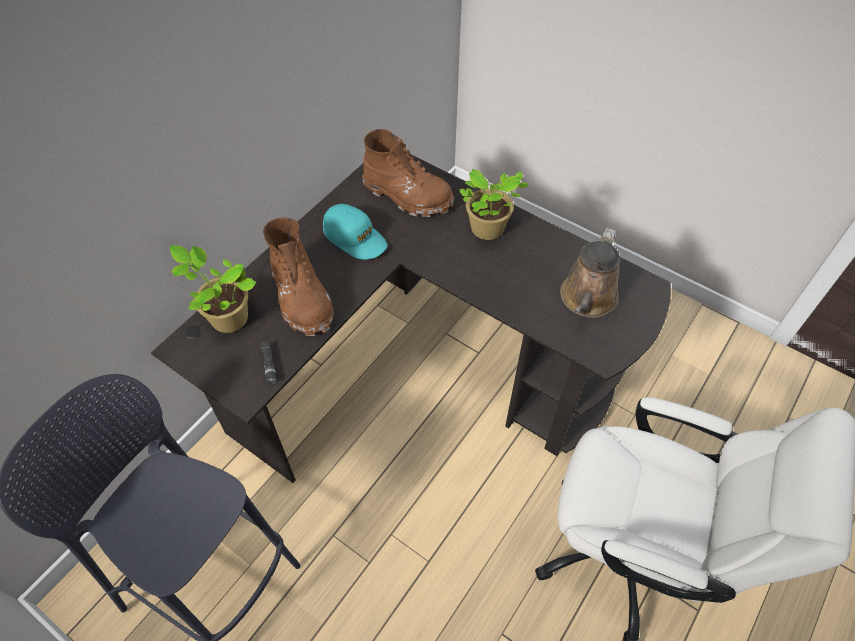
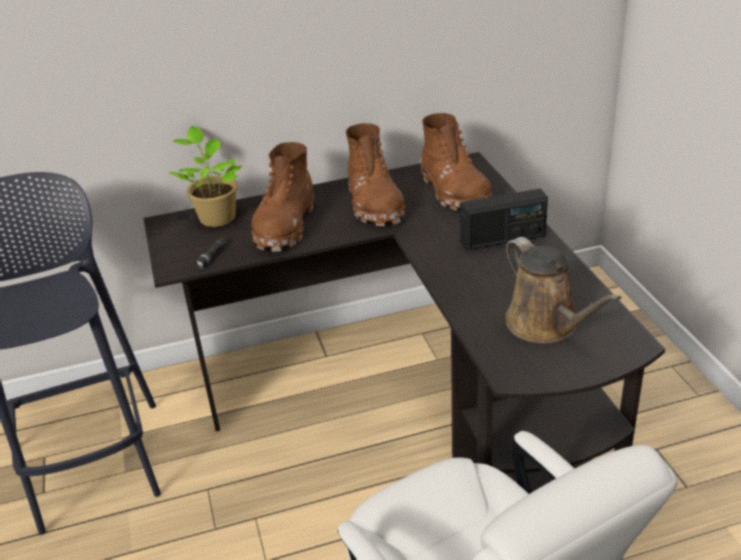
camera: 40 degrees right, 20 degrees down
turquoise cap [323,204,387,260] -> brown boot [346,123,405,226]
potted plant [459,169,529,240] -> radio [460,189,548,250]
brown watering can [560,228,620,318] -> brown watering can turned 90 degrees counterclockwise [505,237,622,343]

